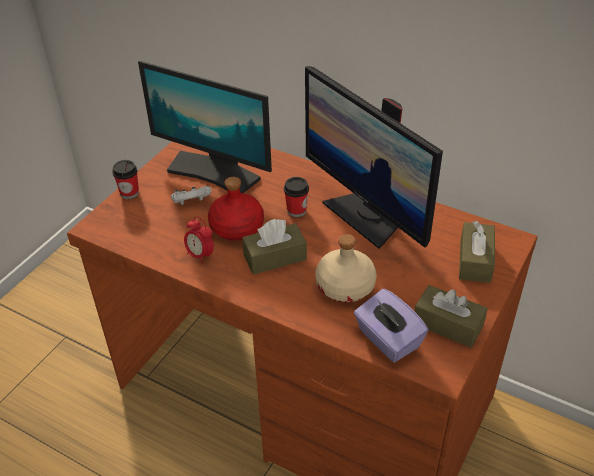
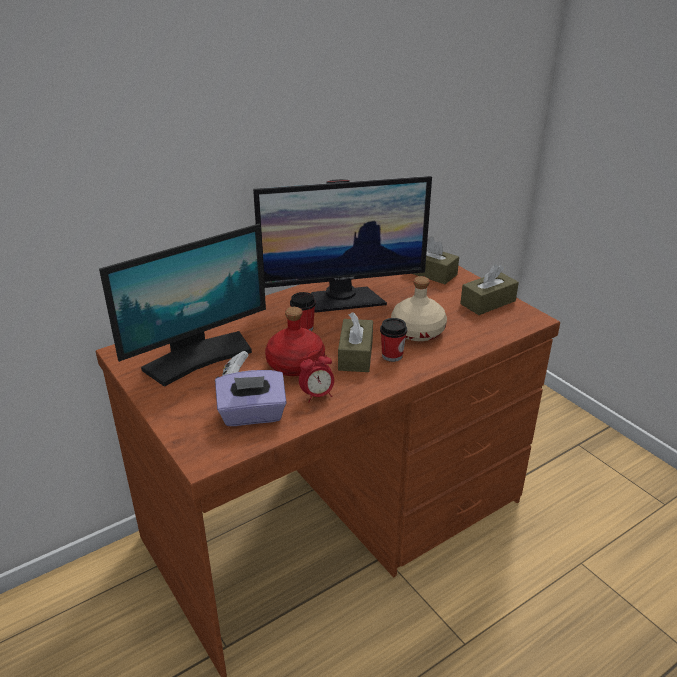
camera: 65 degrees left, 10 degrees down
cup [112,160,139,199] -> cup moved to [380,318,407,362]
purple tissue box [354,289,428,362] -> purple tissue box moved to [215,370,287,426]

